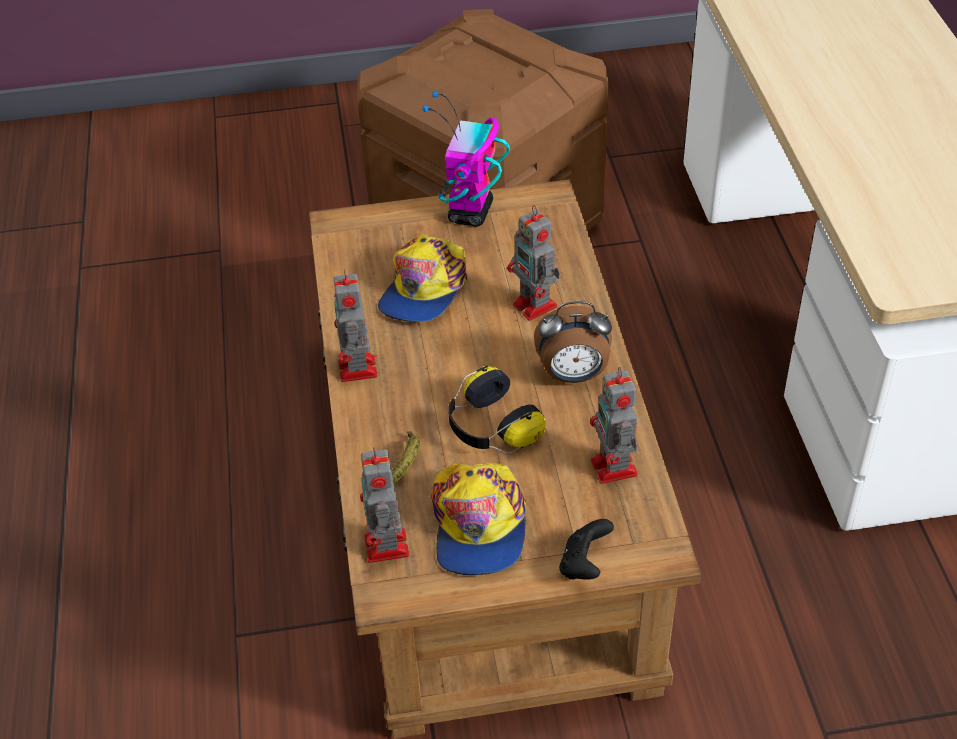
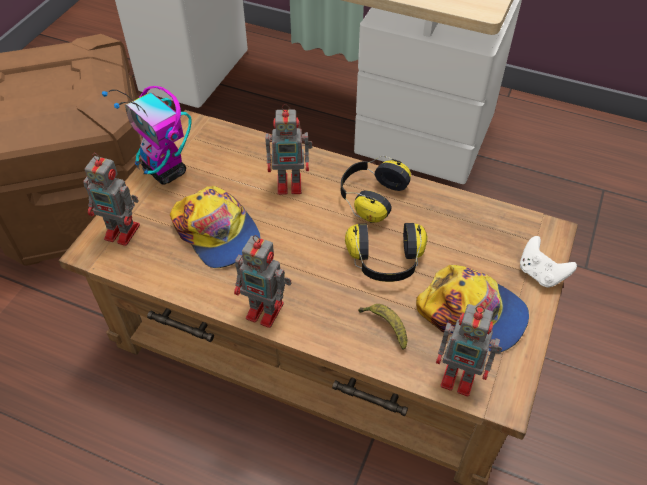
camera: 60 degrees left, 5 degrees up
alarm clock [534,301,612,383] -> headphones [341,156,411,223]
black game controller [559,519,614,580] -> white game controller [520,236,577,287]
toy robot [590,367,638,484] -> toy robot moved to [83,153,140,246]

